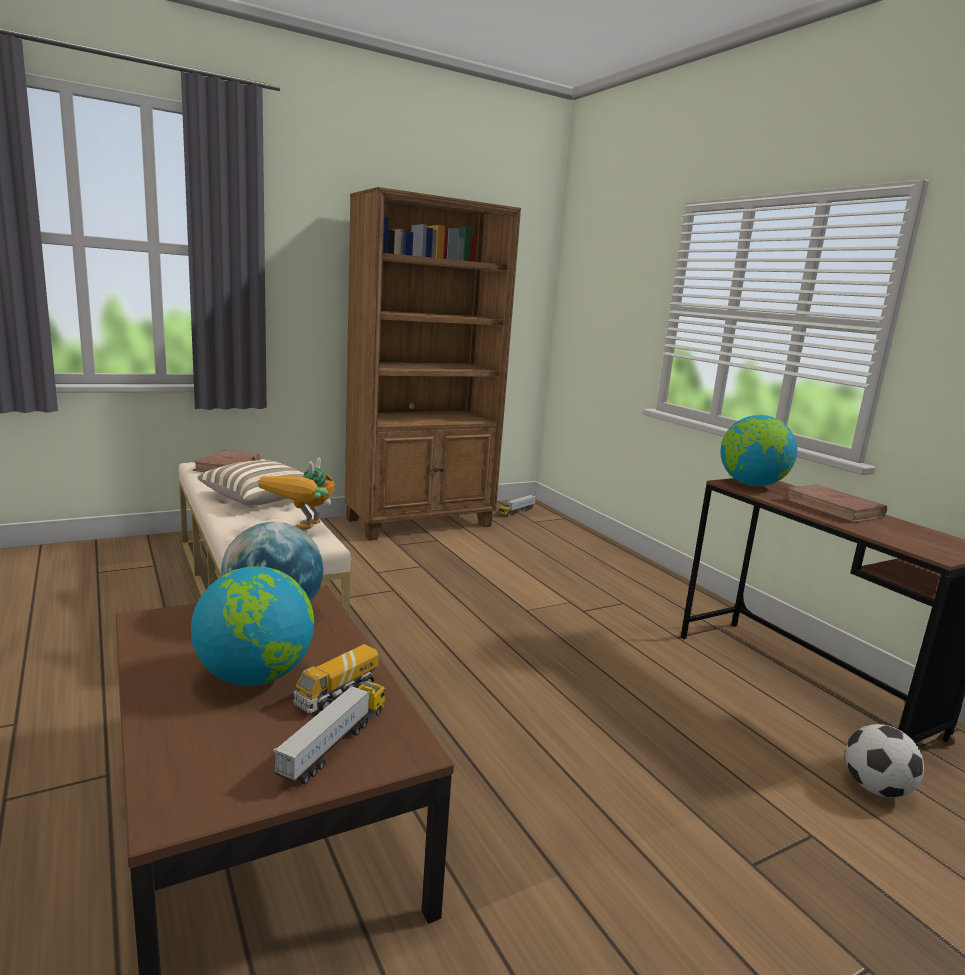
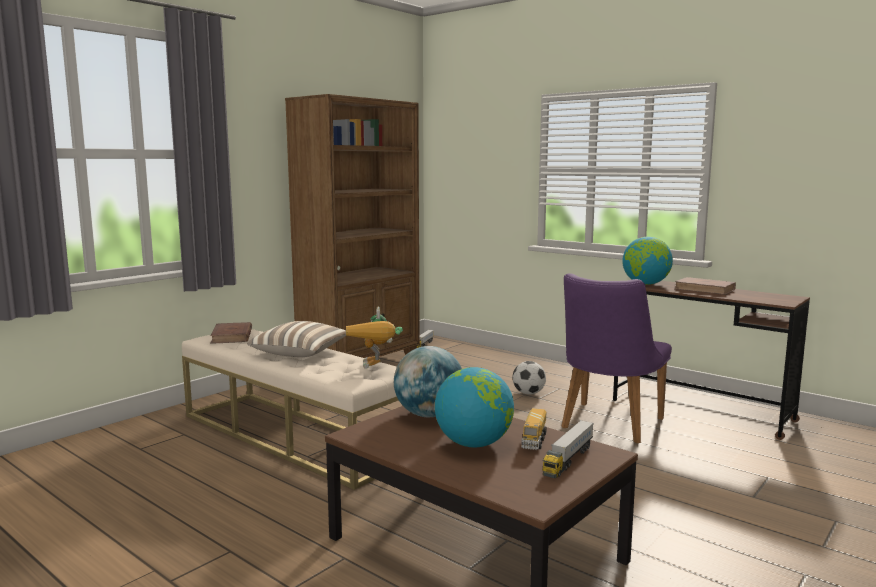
camera: 20 degrees left, 5 degrees down
toy truck [274,681,386,784] -> toy truck turned 150 degrees counterclockwise [542,420,594,478]
football [845,724,924,798] -> football moved to [512,361,546,395]
none -> purple chair [561,273,672,443]

